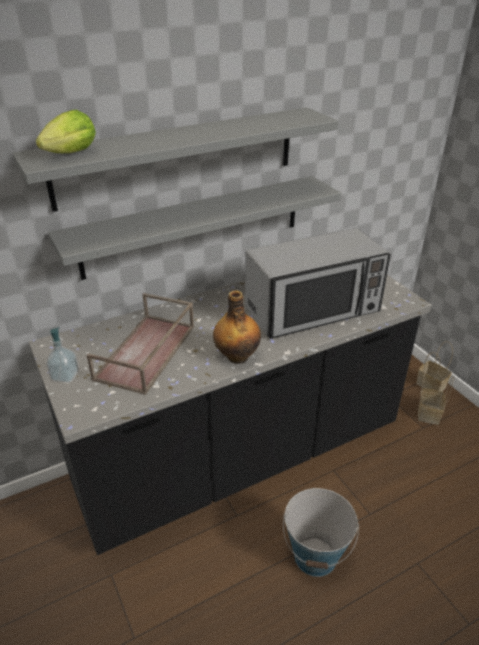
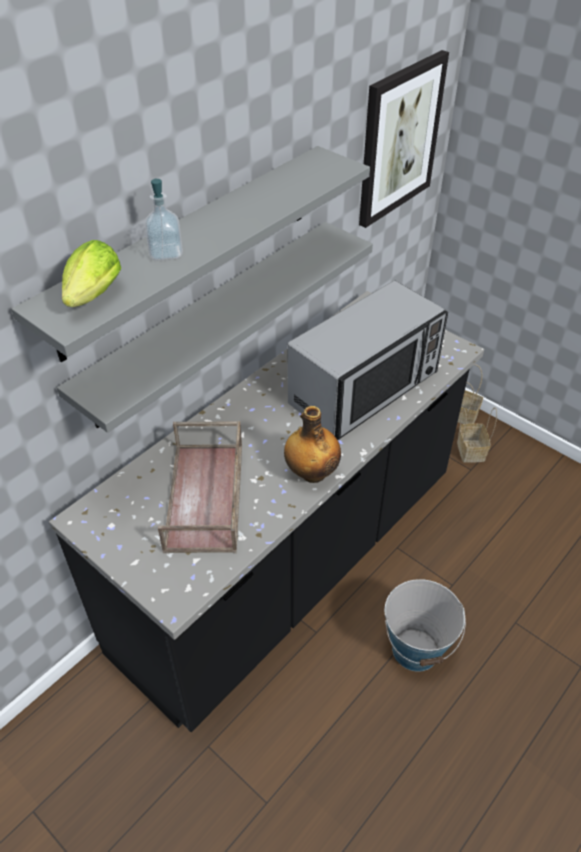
camera: 20 degrees left, 10 degrees up
soap dispenser [46,327,79,383] -> soap dispenser moved to [145,178,183,261]
none -> picture [359,50,449,228]

